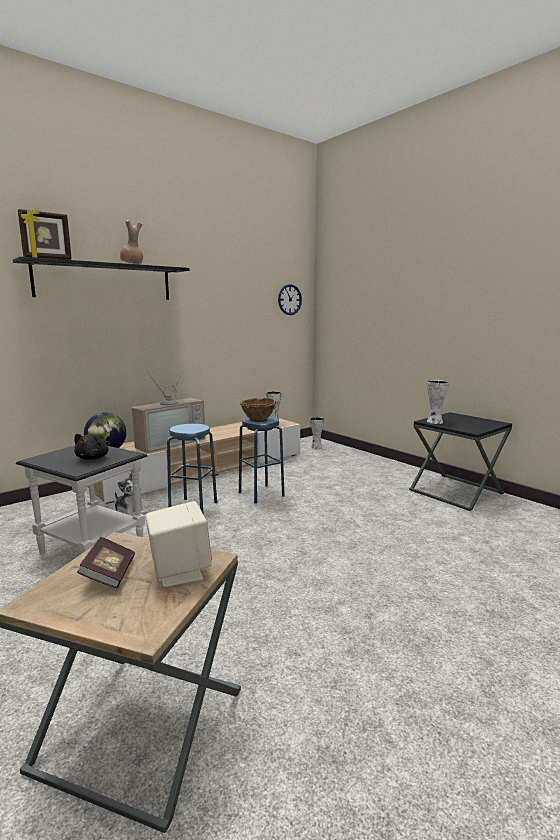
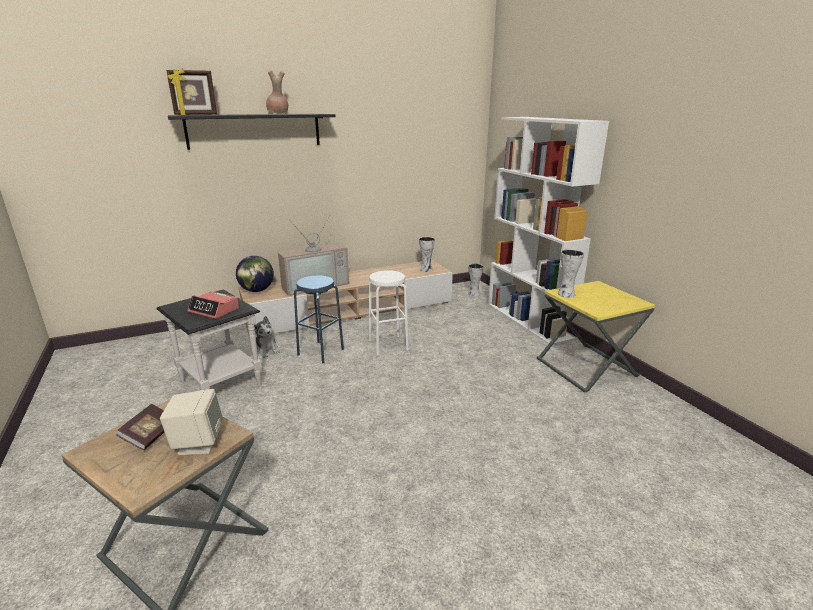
camera: 15 degrees right, 10 degrees up
black plush toy [74,434,109,460] -> alarm clock [188,291,239,319]
blue stool [239,416,285,504] -> white stool [369,270,409,355]
brown bowl [240,398,276,422] -> none
wall clock [278,284,302,315] -> none
black side table [409,412,512,511] -> yellow side table [537,281,655,393]
none -> white bookcase [488,117,609,345]

